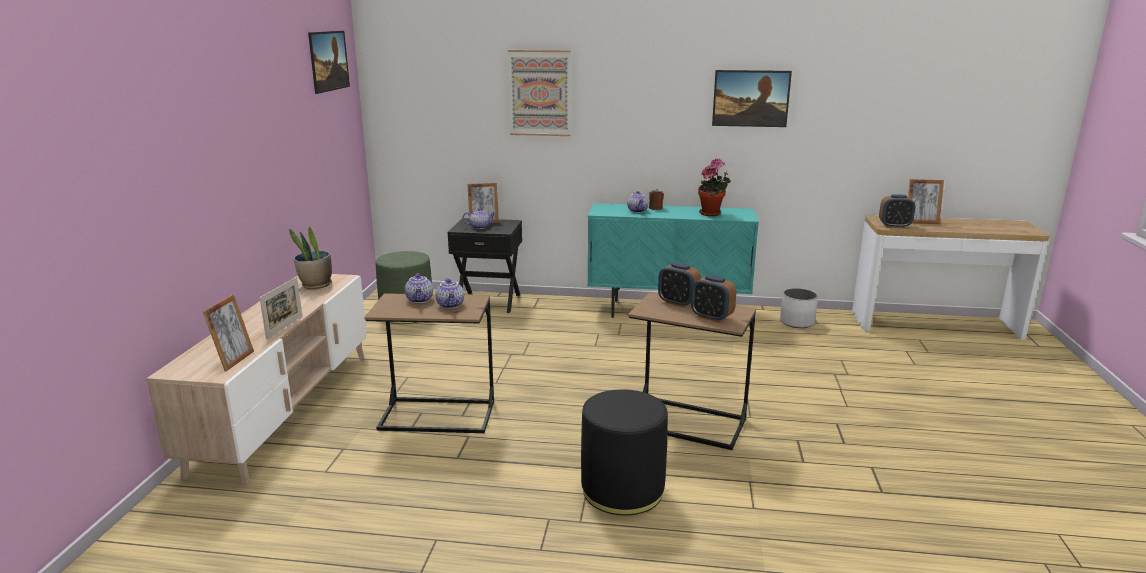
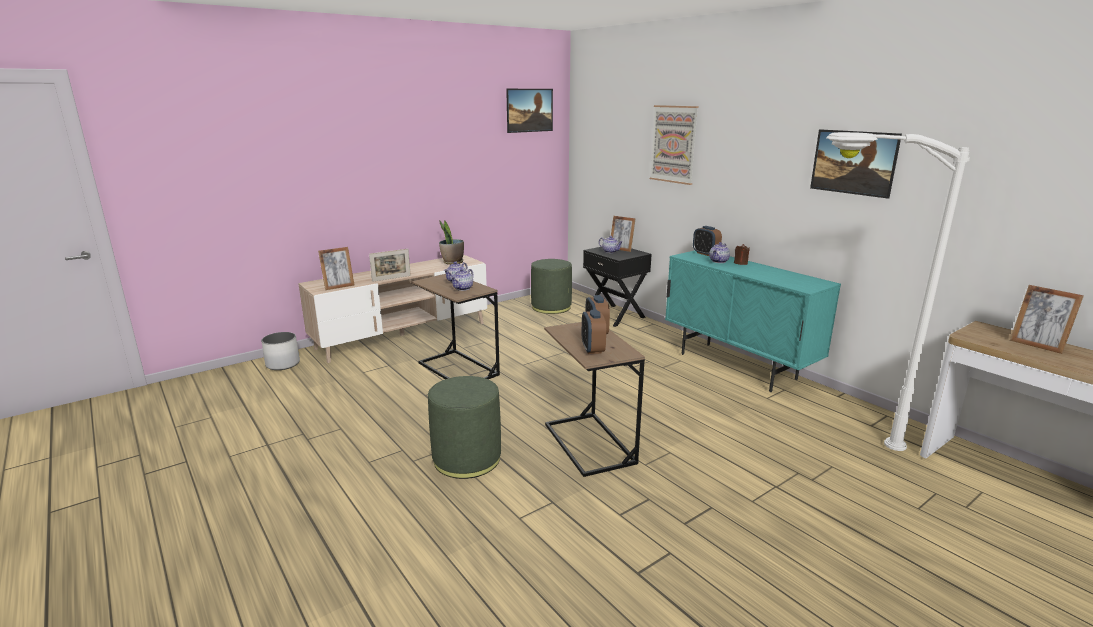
camera: 45 degrees right, 0 degrees up
black ottoman [581,389,668,516] -> green ottoman [428,376,501,479]
potted plant [698,159,731,216] -> none
white planter [780,288,818,328] -> white planter moved to [261,332,300,370]
alarm clock [879,194,915,228] -> alarm clock moved to [693,226,722,256]
none -> white floor lamp [826,132,970,451]

